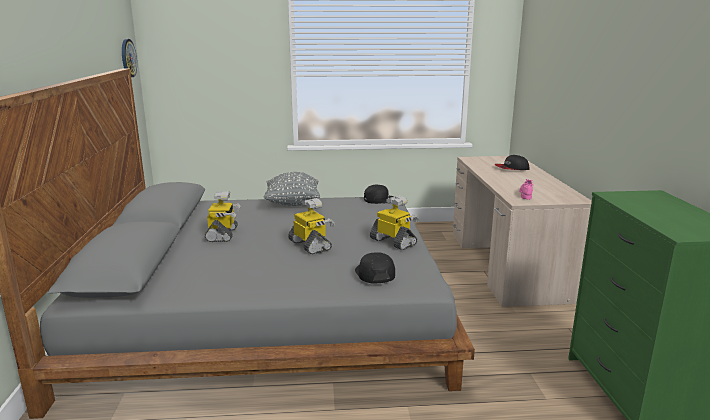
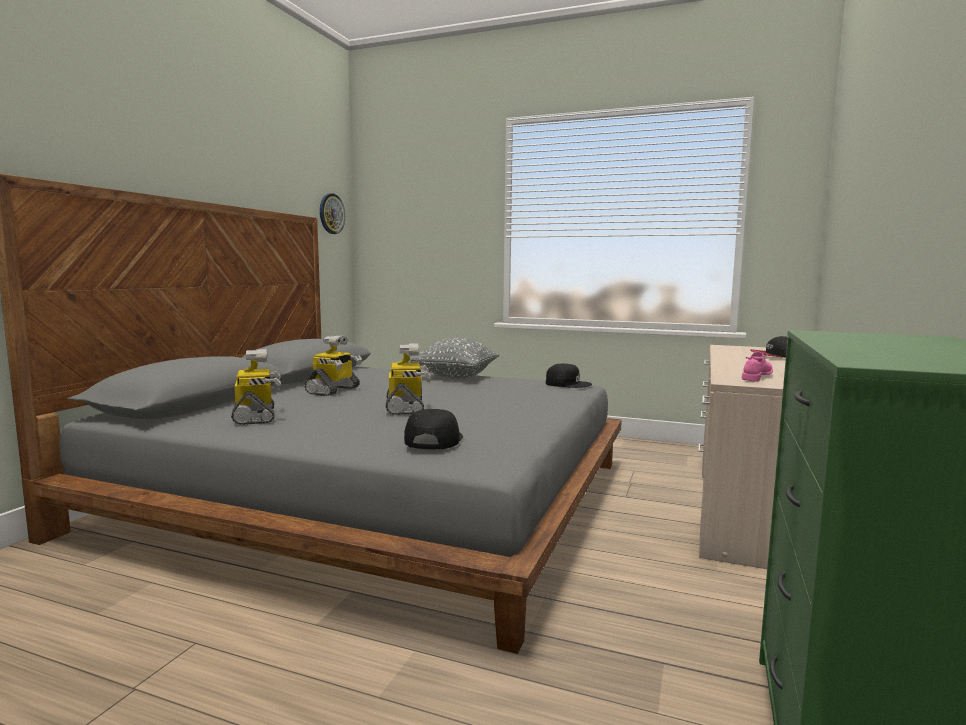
camera: 25 degrees right, 10 degrees down
toy robot [370,195,419,250] -> toy robot moved to [231,349,281,425]

